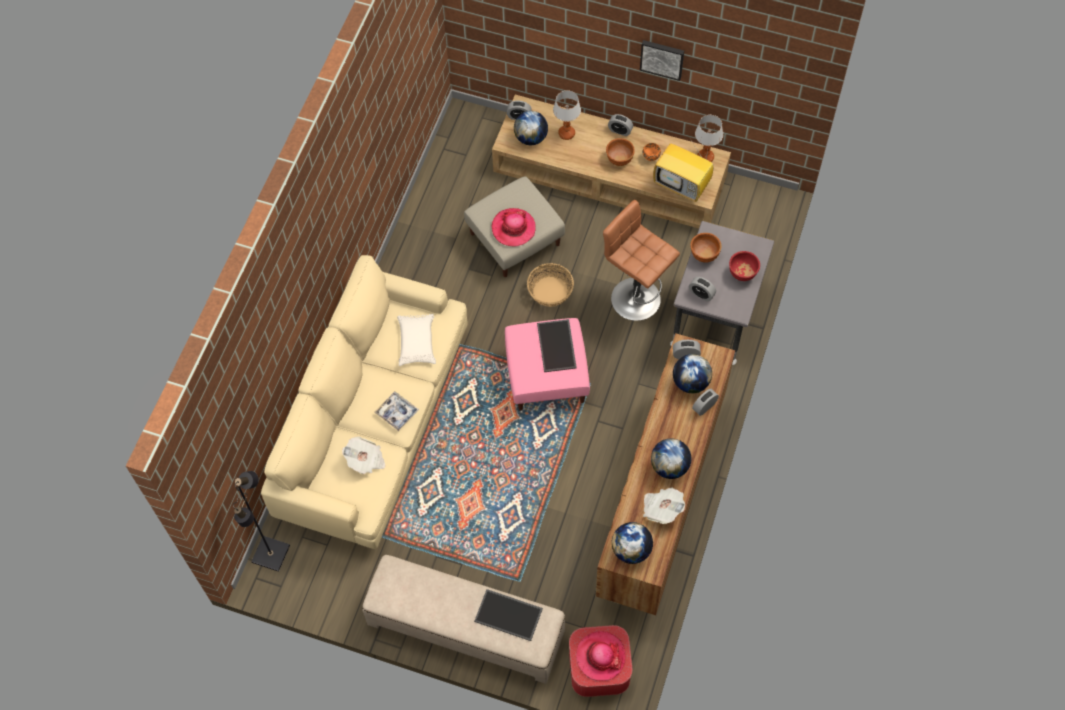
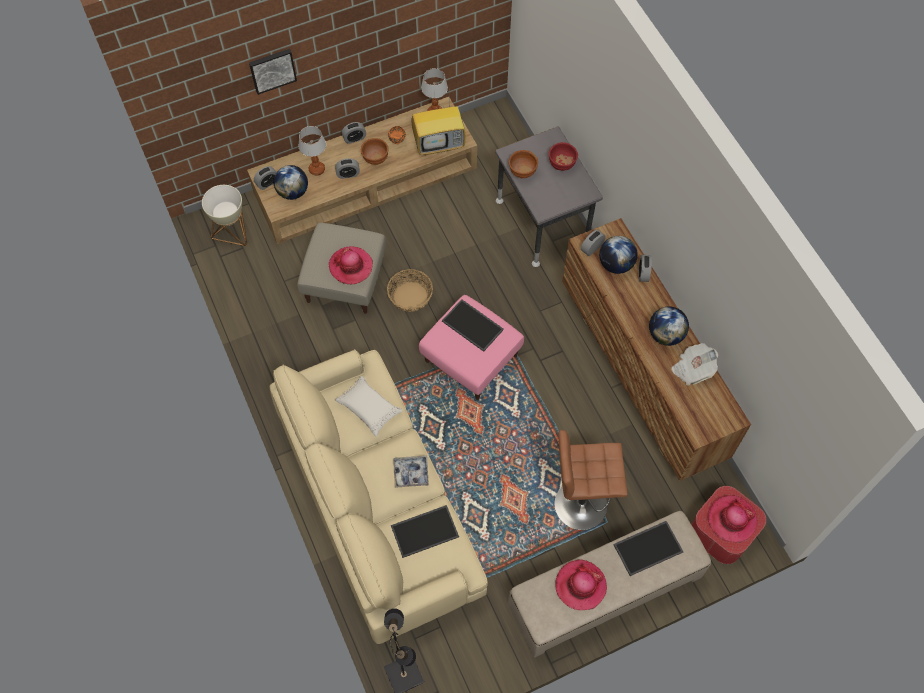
camera: 45 degrees left, 0 degrees up
newspaper [342,436,386,474] -> tray [391,505,459,558]
brown stool [603,200,680,321] -> brown stool moved to [554,430,627,530]
globe [611,522,653,564] -> none
picture [640,40,684,81] -> picture moved to [249,49,297,95]
alarm clock [689,277,716,301] -> alarm clock moved to [335,158,360,179]
none -> planter [202,185,247,246]
none -> hat [555,559,607,610]

